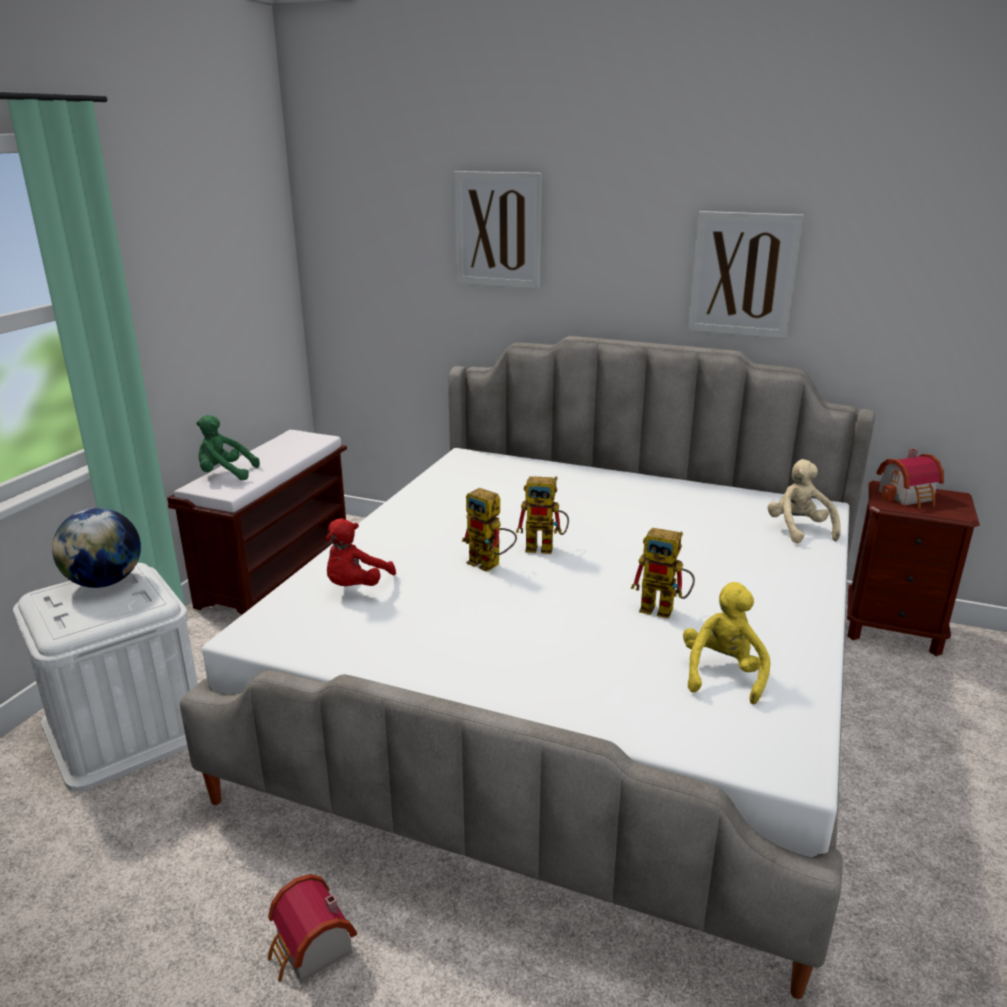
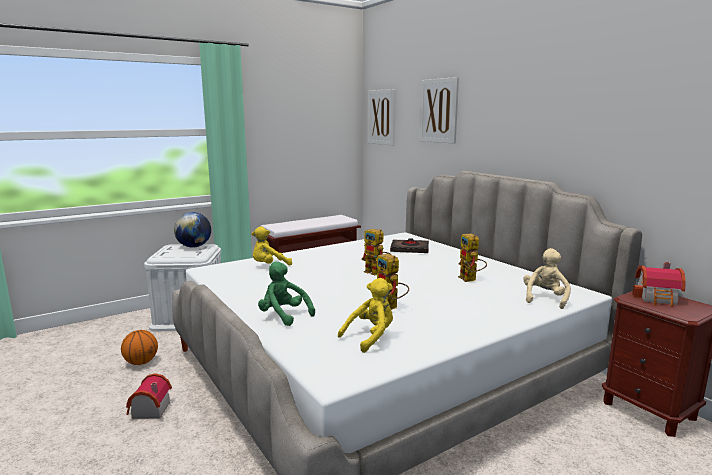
camera: 35 degrees right, 10 degrees down
green plush toy [196,415,260,480] -> green plush toy moved to [258,262,315,326]
red plush toy [326,518,396,586] -> yellow plush toy [251,227,292,266]
toy robot [462,488,517,572] -> toy robot moved to [458,234,487,282]
picture [688,211,803,339] -> picture moved to [367,89,396,145]
none -> basketball [121,330,158,365]
none -> black book [390,238,429,253]

